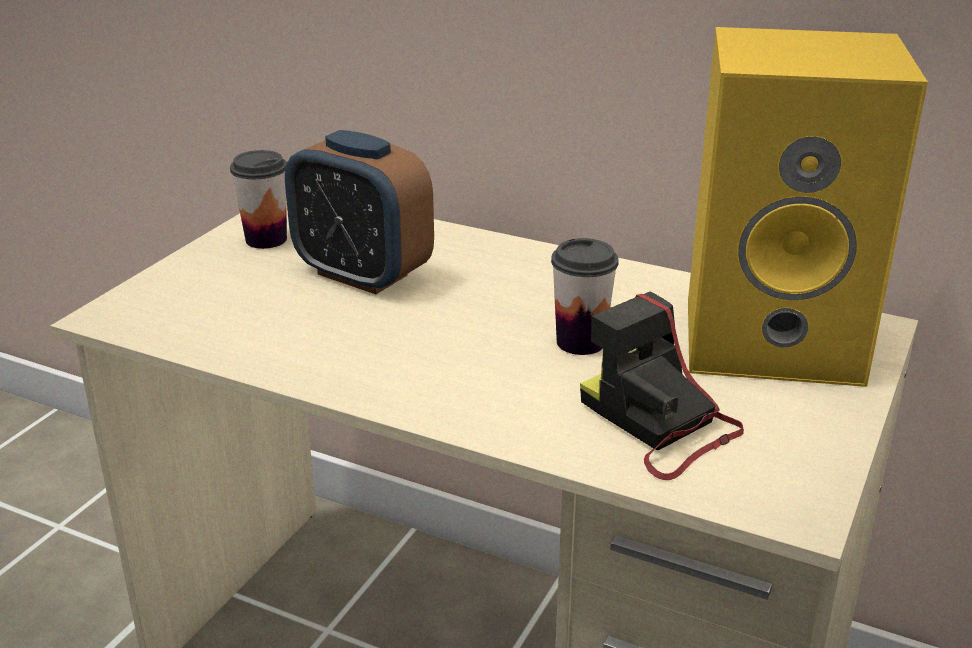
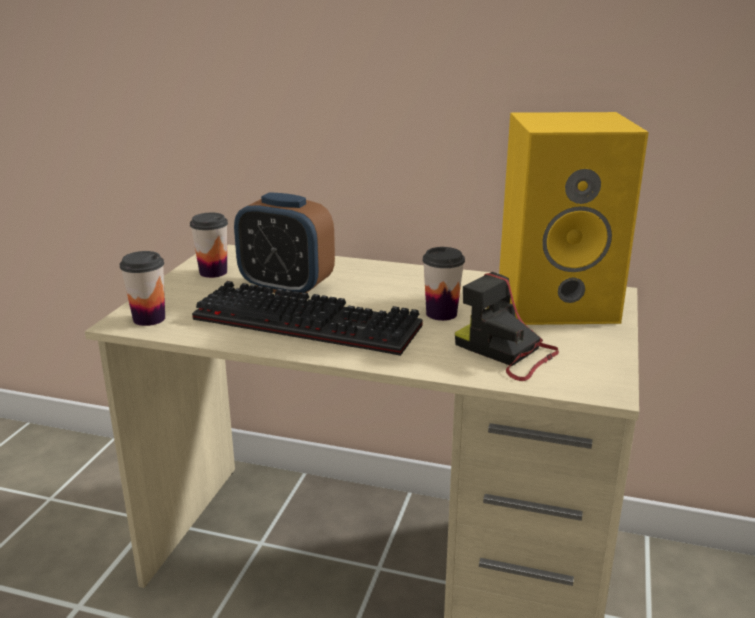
camera: 10 degrees left, 5 degrees down
none -> cup [120,251,165,326]
none -> keyboard [192,281,423,356]

